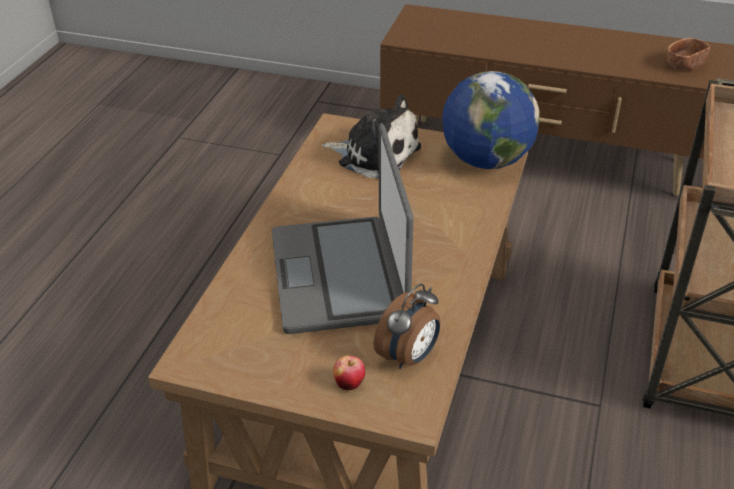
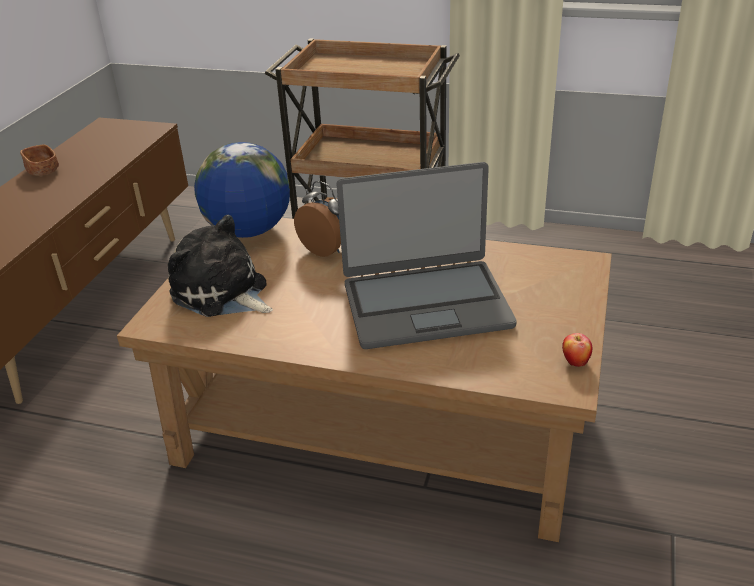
camera: 90 degrees left, 5 degrees down
plush toy [322,94,421,178] -> plush toy turned 75 degrees counterclockwise [168,215,273,317]
apple [333,356,365,390] -> apple moved to [562,333,592,367]
alarm clock [373,284,440,369] -> alarm clock moved to [294,181,341,257]
brown bowl [667,38,710,71] -> brown bowl moved to [20,145,59,176]

